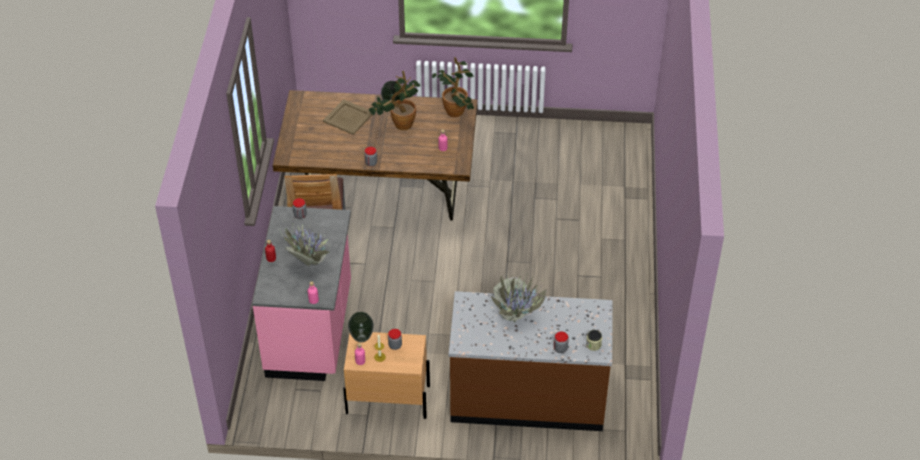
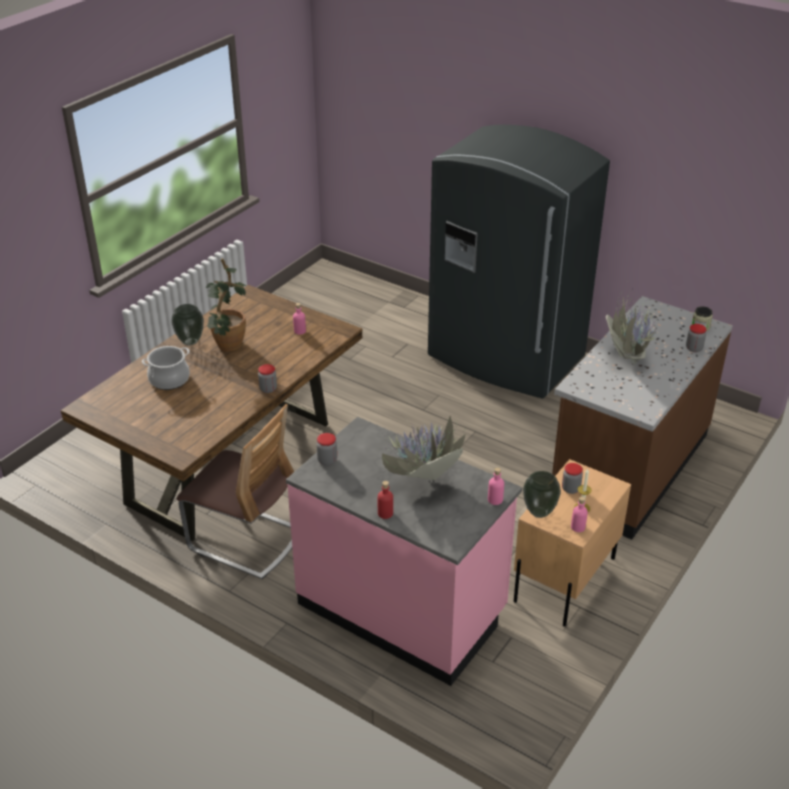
camera: 60 degrees left, 10 degrees down
beige tray [323,99,372,135] -> cooking pot [142,346,190,390]
potted plant [432,57,474,117] -> none
none -> grey fridge [428,125,610,398]

